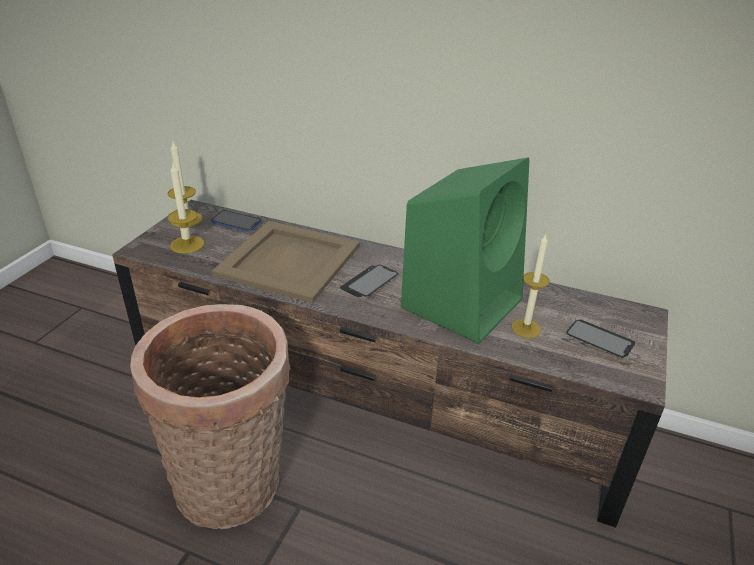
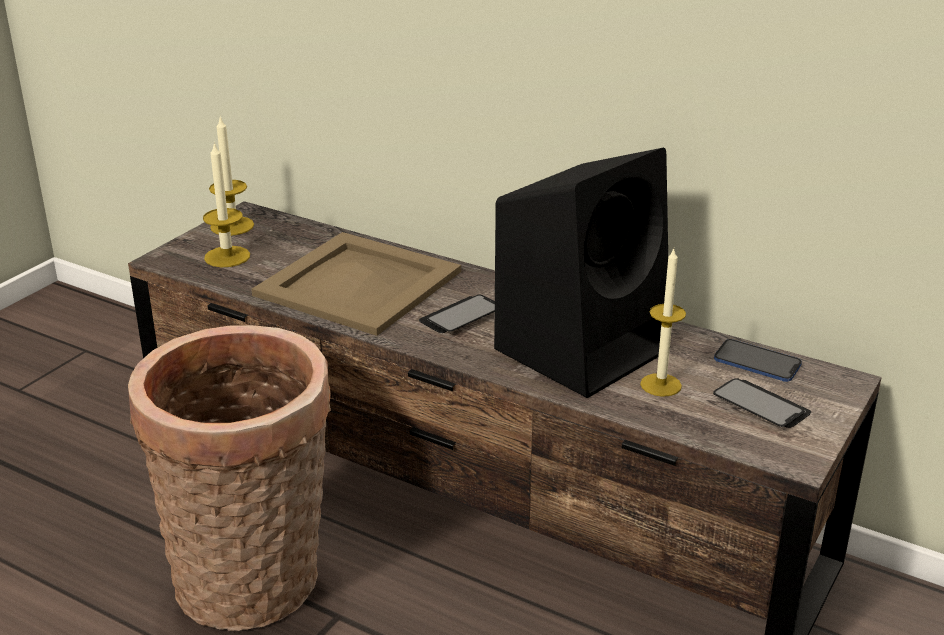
camera: 10 degrees right, 5 degrees down
phone [211,210,261,232] -> phone moved to [714,339,802,382]
green speaker [401,157,529,344] -> black speaker [494,148,668,398]

